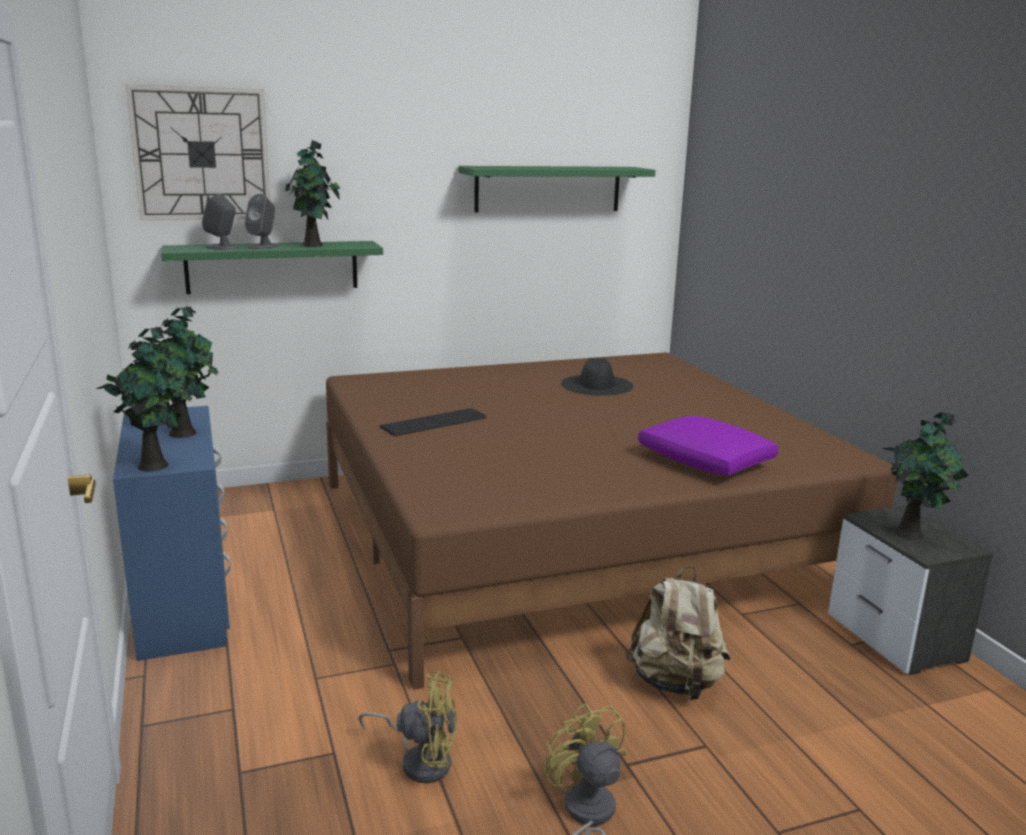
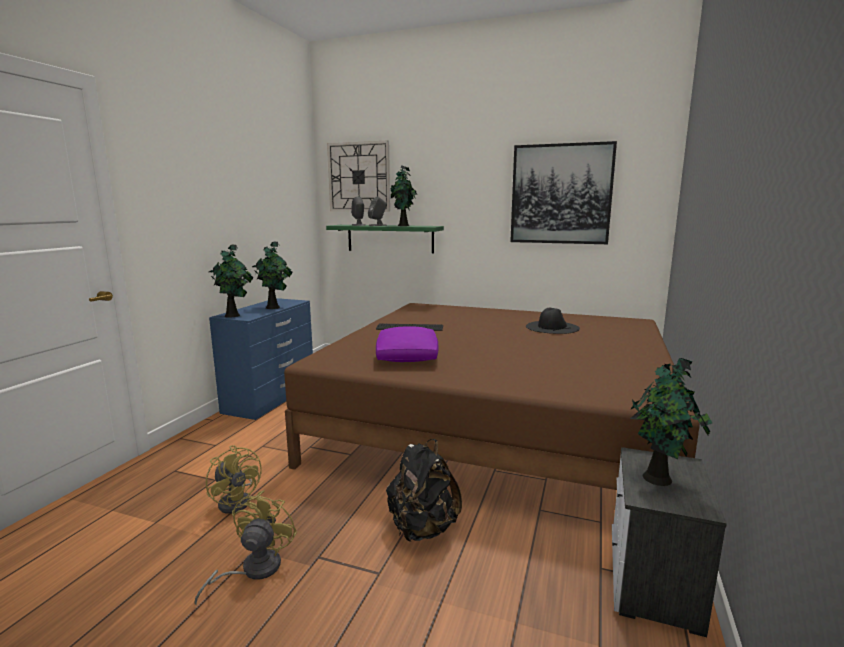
camera: 40 degrees right, 5 degrees down
green shelf [459,166,656,213] -> picture [510,141,617,244]
beige backpack [625,565,730,700] -> black backpack [386,439,462,542]
purple pillow [638,416,778,476] -> purple pillow moved to [376,327,438,362]

